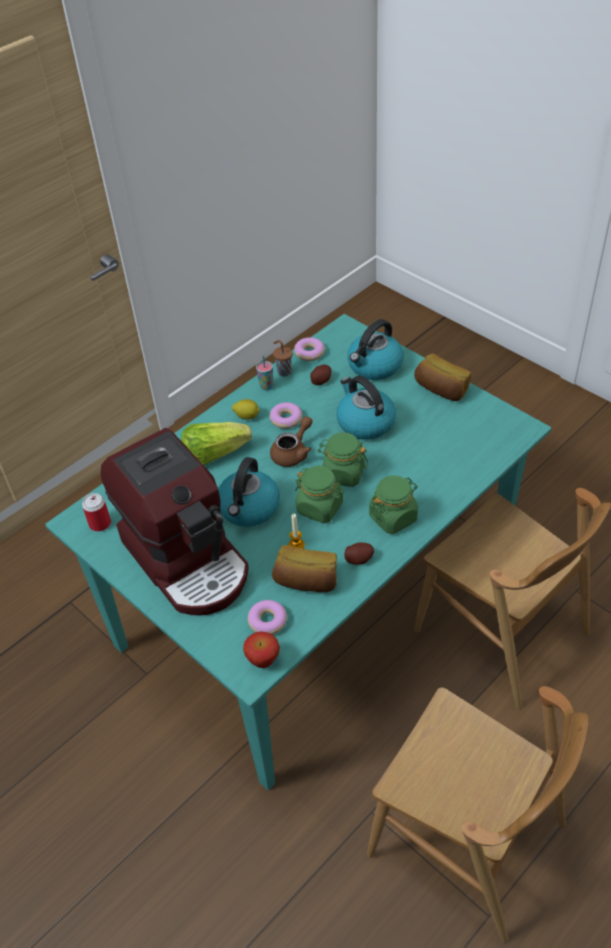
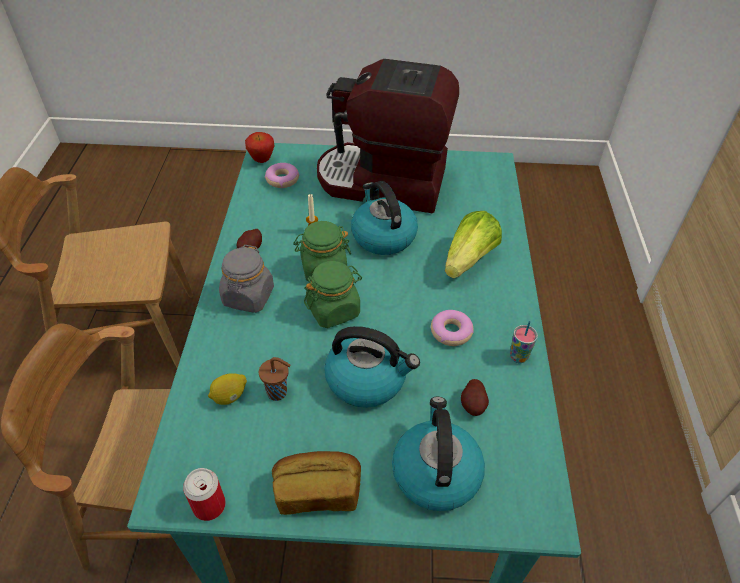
camera: 135 degrees right, 0 degrees up
can [82,493,111,532] -> can moved to [183,468,226,521]
lemon [232,399,260,420] -> lemon moved to [208,373,247,405]
brown teapot [270,416,313,467] -> none
bread [272,545,337,592] -> none
brown cup [273,340,293,377] -> brown cup moved to [259,357,291,401]
donut [294,337,325,361] -> none
green jar [369,475,418,534] -> grey jar [219,245,274,313]

